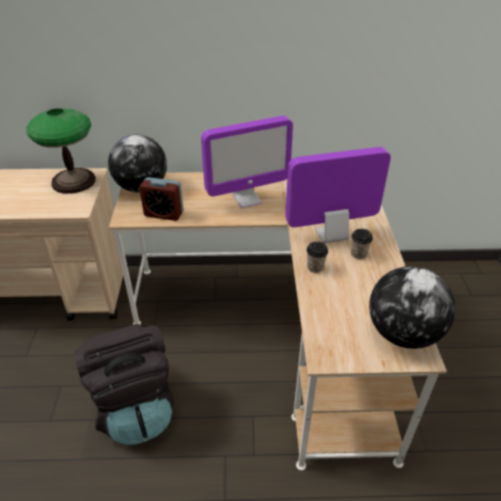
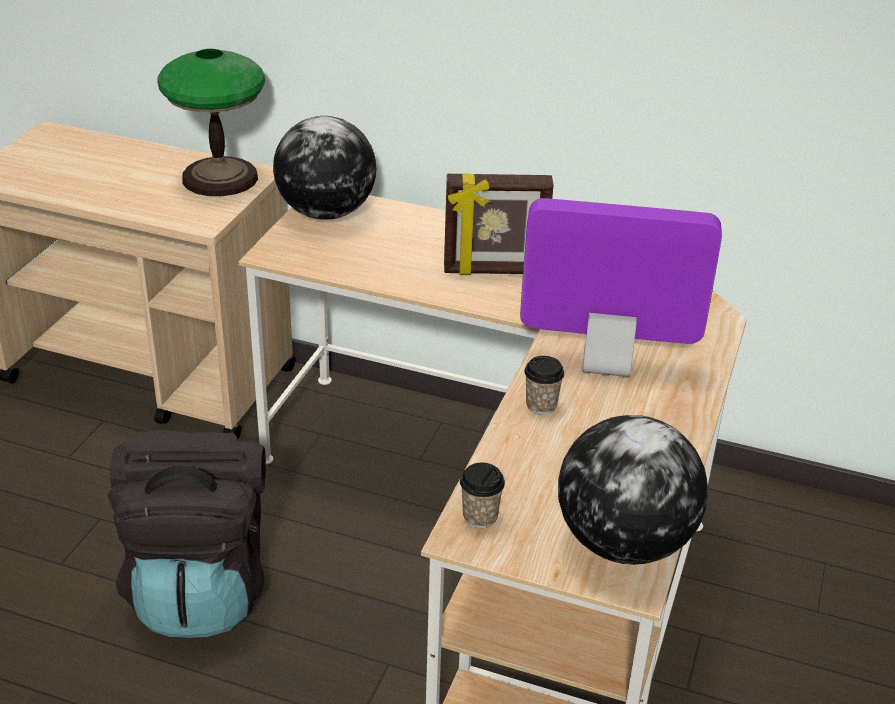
camera: 20 degrees right, 5 degrees down
alarm clock [139,177,183,221] -> none
monitor [201,116,293,208] -> picture frame [444,174,554,275]
cup [351,229,373,259] -> cup moved to [460,462,505,528]

